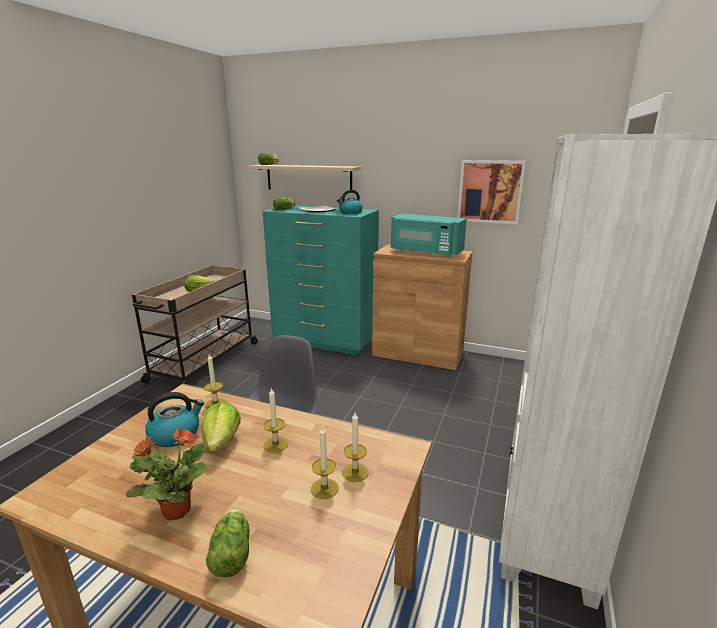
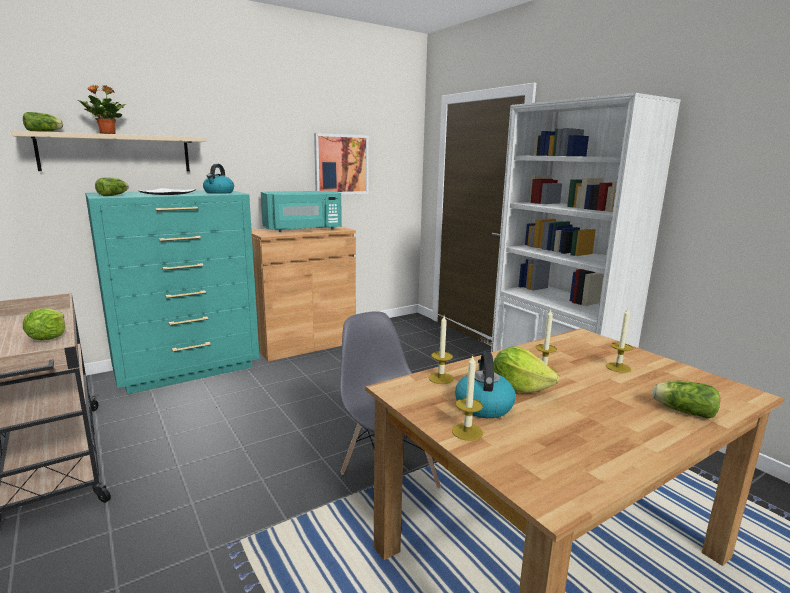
camera: 55 degrees left, 5 degrees down
potted plant [125,428,208,520] -> potted plant moved to [78,85,126,134]
candle [342,412,369,482] -> candle moved to [452,355,483,441]

